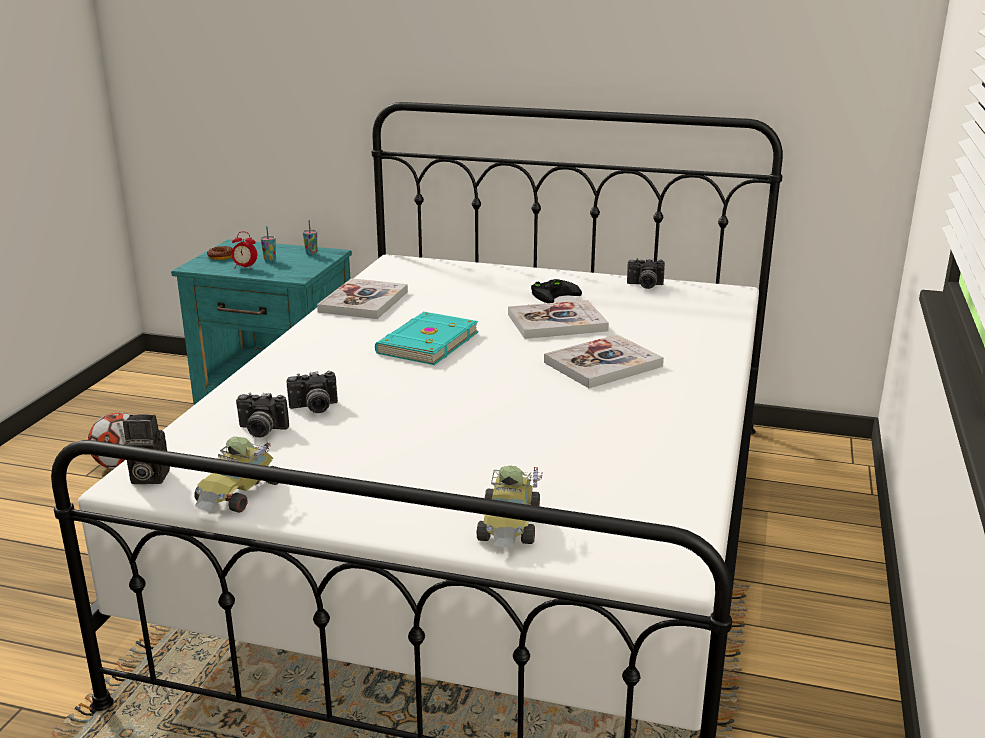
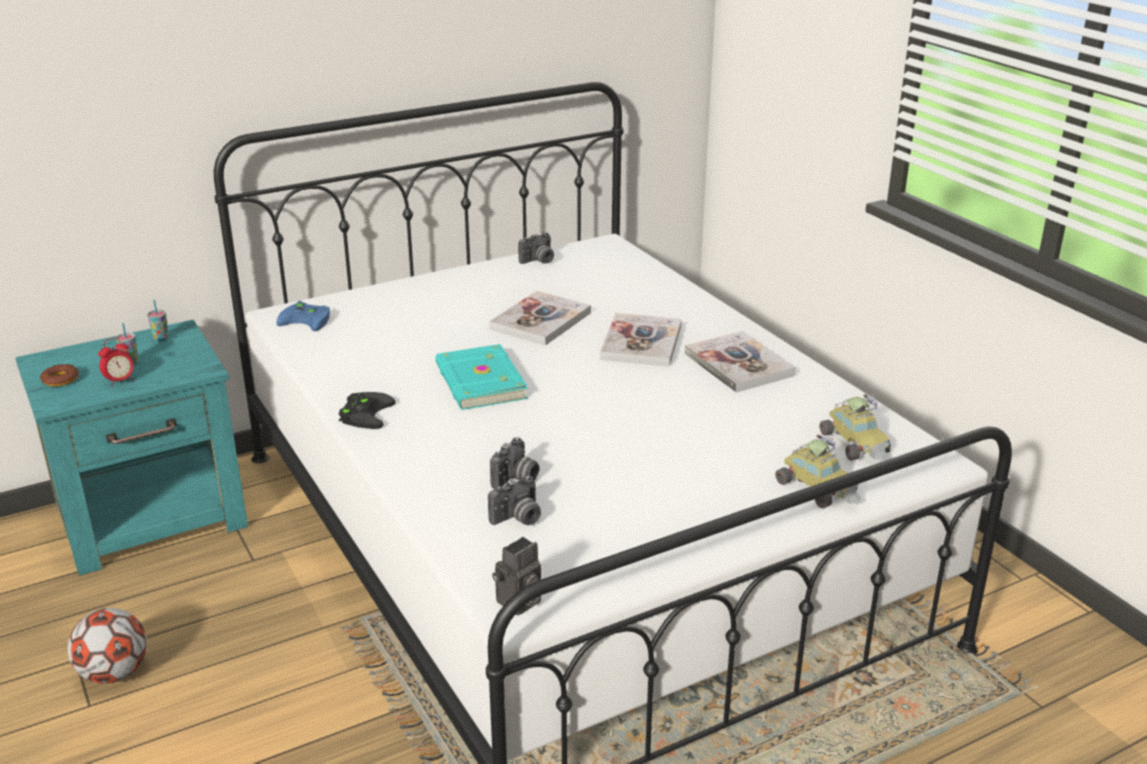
camera: 45 degrees left, 5 degrees up
toy car [195,437,279,513] -> toy car moved to [819,394,891,461]
book [317,278,408,319] -> book moved to [685,331,796,392]
black game controller [531,279,582,303] -> black game controller moved to [339,392,395,429]
none -> blue game controller [276,301,330,331]

